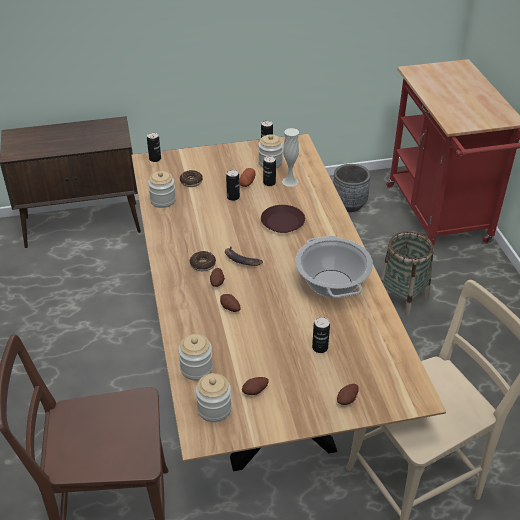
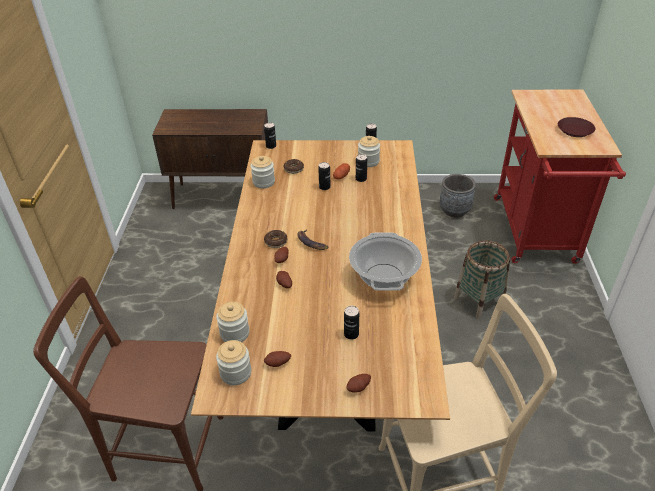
camera: 15 degrees right, 0 degrees up
brown plate [261,205,305,233] -> brown plate moved to [558,117,595,137]
white vase [282,128,299,187] -> none

